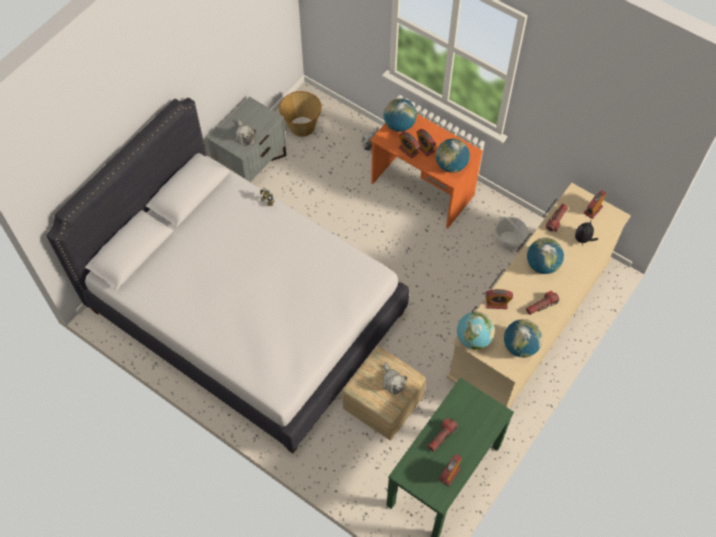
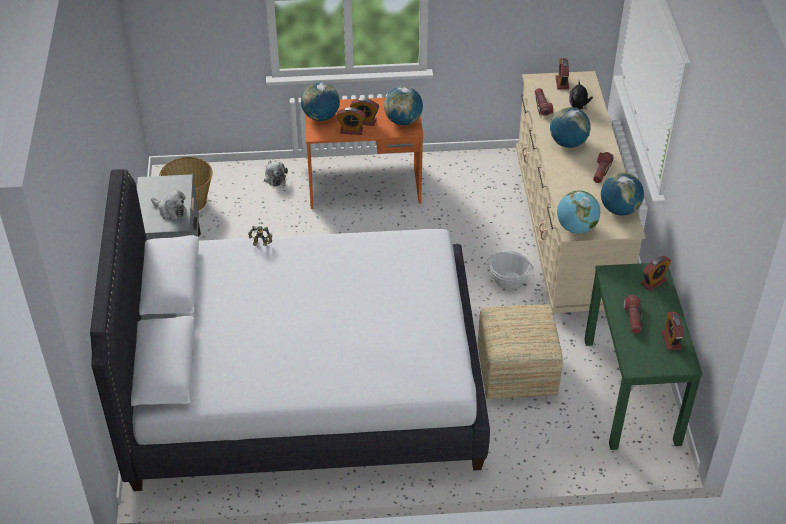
camera: 40 degrees left, 15 degrees down
plush toy [383,362,407,395] -> none
alarm clock [485,289,513,309] -> alarm clock moved to [641,256,671,291]
basket [495,217,528,249] -> basket moved to [487,250,534,290]

